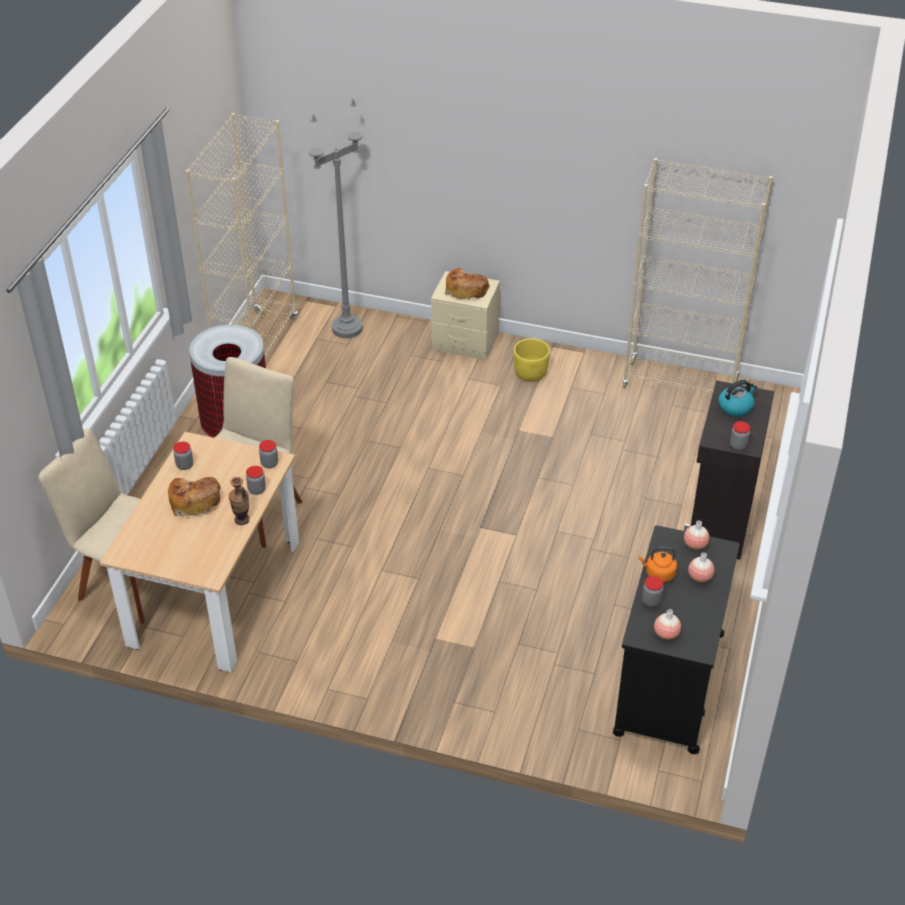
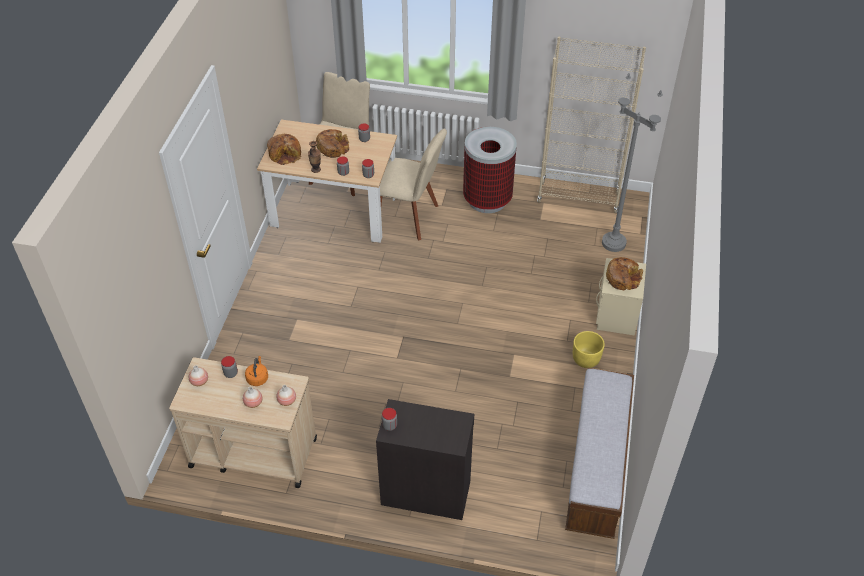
camera: 85 degrees right, 5 degrees up
black cart [613,525,740,754] -> beige cart [169,357,317,488]
beige bookcase [622,158,773,393] -> bench [565,368,634,539]
kettle [718,380,757,417] -> none
none -> bread [267,134,301,165]

